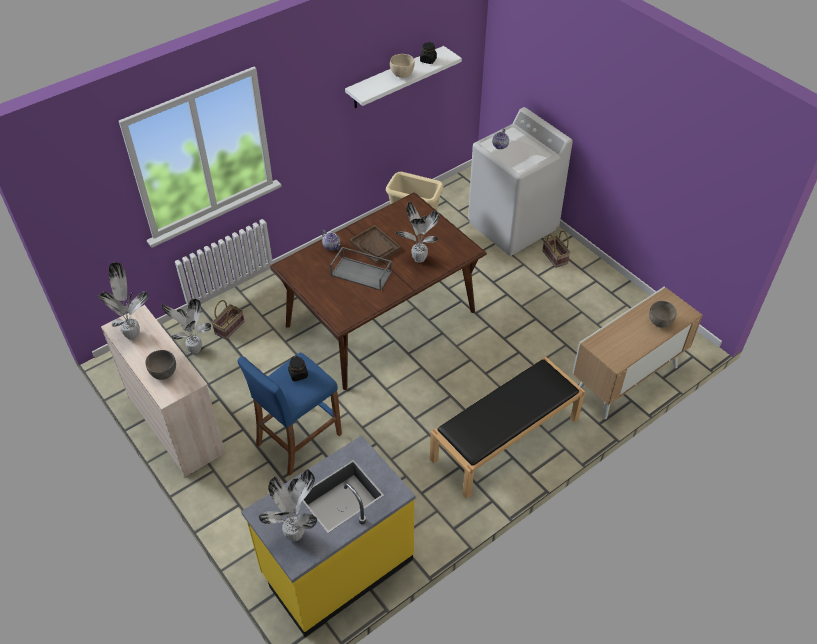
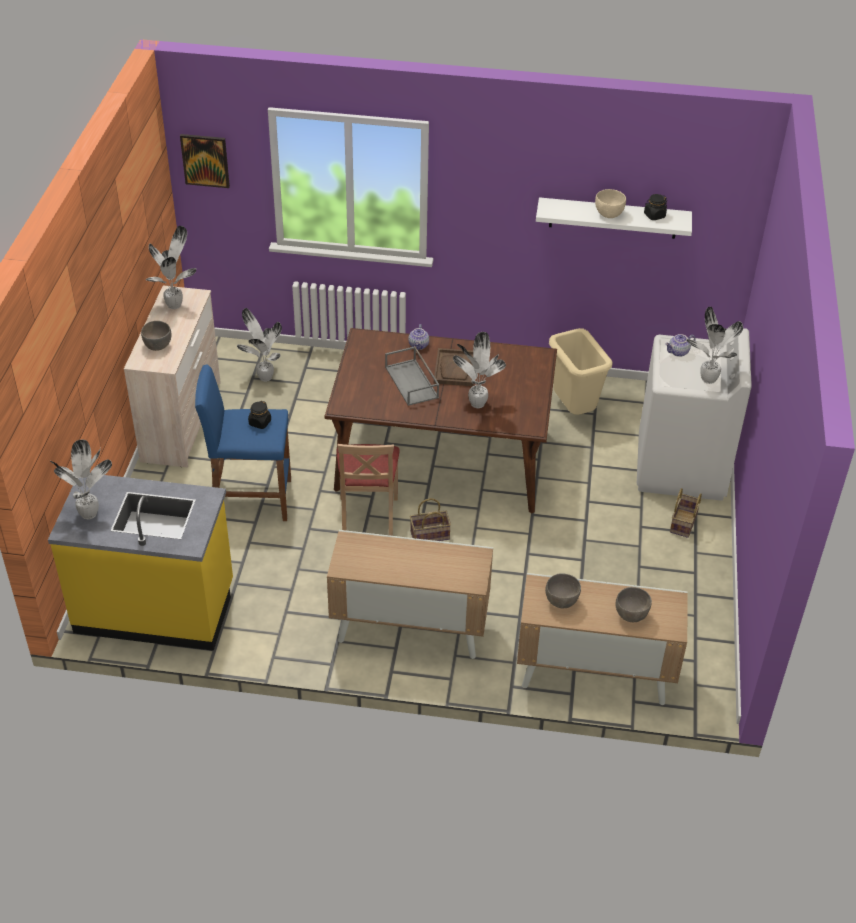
camera: 45 degrees right, 5 degrees down
basket [211,300,245,340] -> basket moved to [410,498,451,541]
black bench [430,357,585,499] -> cabinet [327,530,493,659]
none -> picture [180,134,230,188]
none -> beige chair [336,444,400,536]
none -> grey bowl [545,573,581,608]
none -> potted plant [687,306,743,384]

